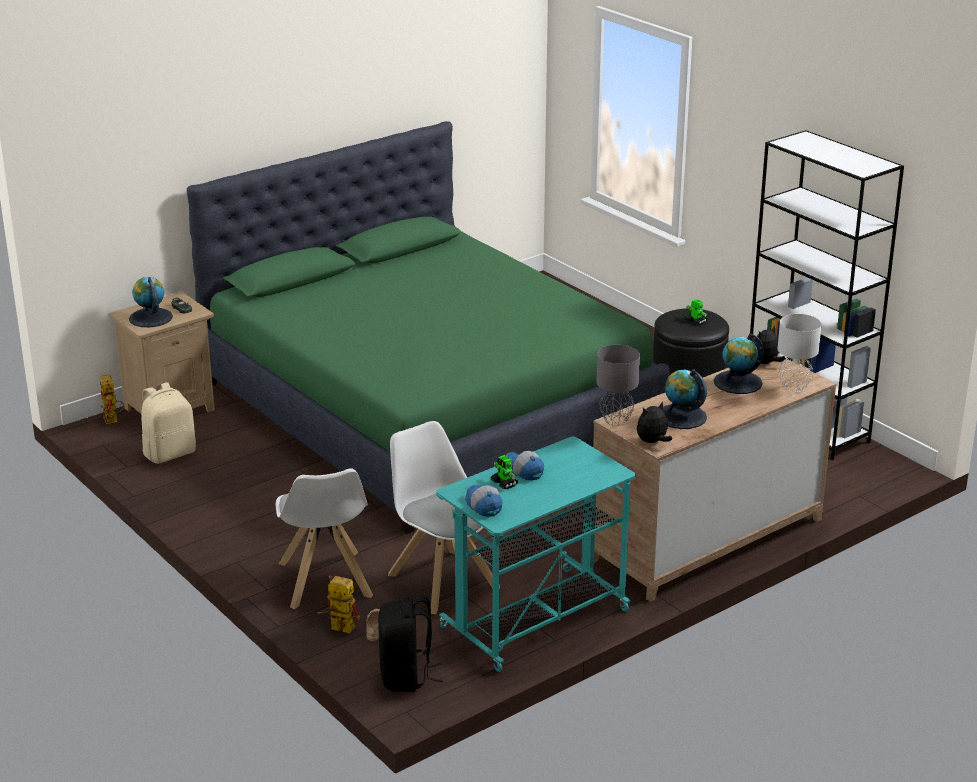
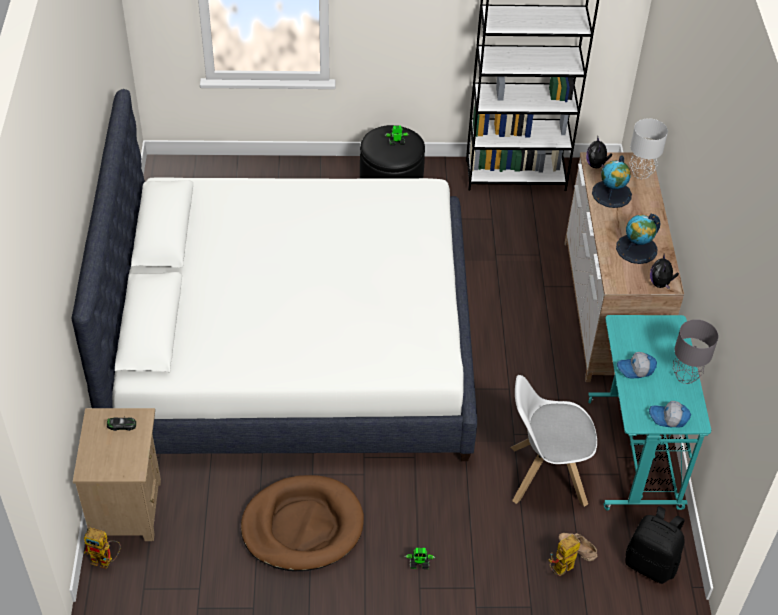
camera: 55 degrees left, 20 degrees up
globe [129,277,173,327] -> none
beige backpack [141,382,196,464] -> none
green bed [187,121,670,534] -> white bed [72,89,477,461]
chair [276,468,373,610] -> none
toy robot [490,455,518,490] -> toy robot moved to [405,548,436,569]
grey table lamp [596,345,640,426] -> grey table lamp moved to [673,319,719,384]
none -> brown dog bed [241,475,364,571]

